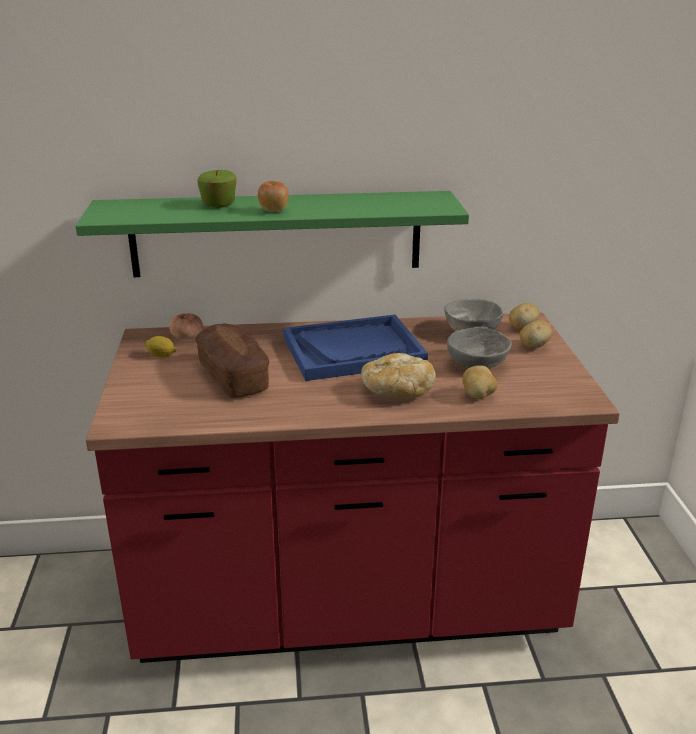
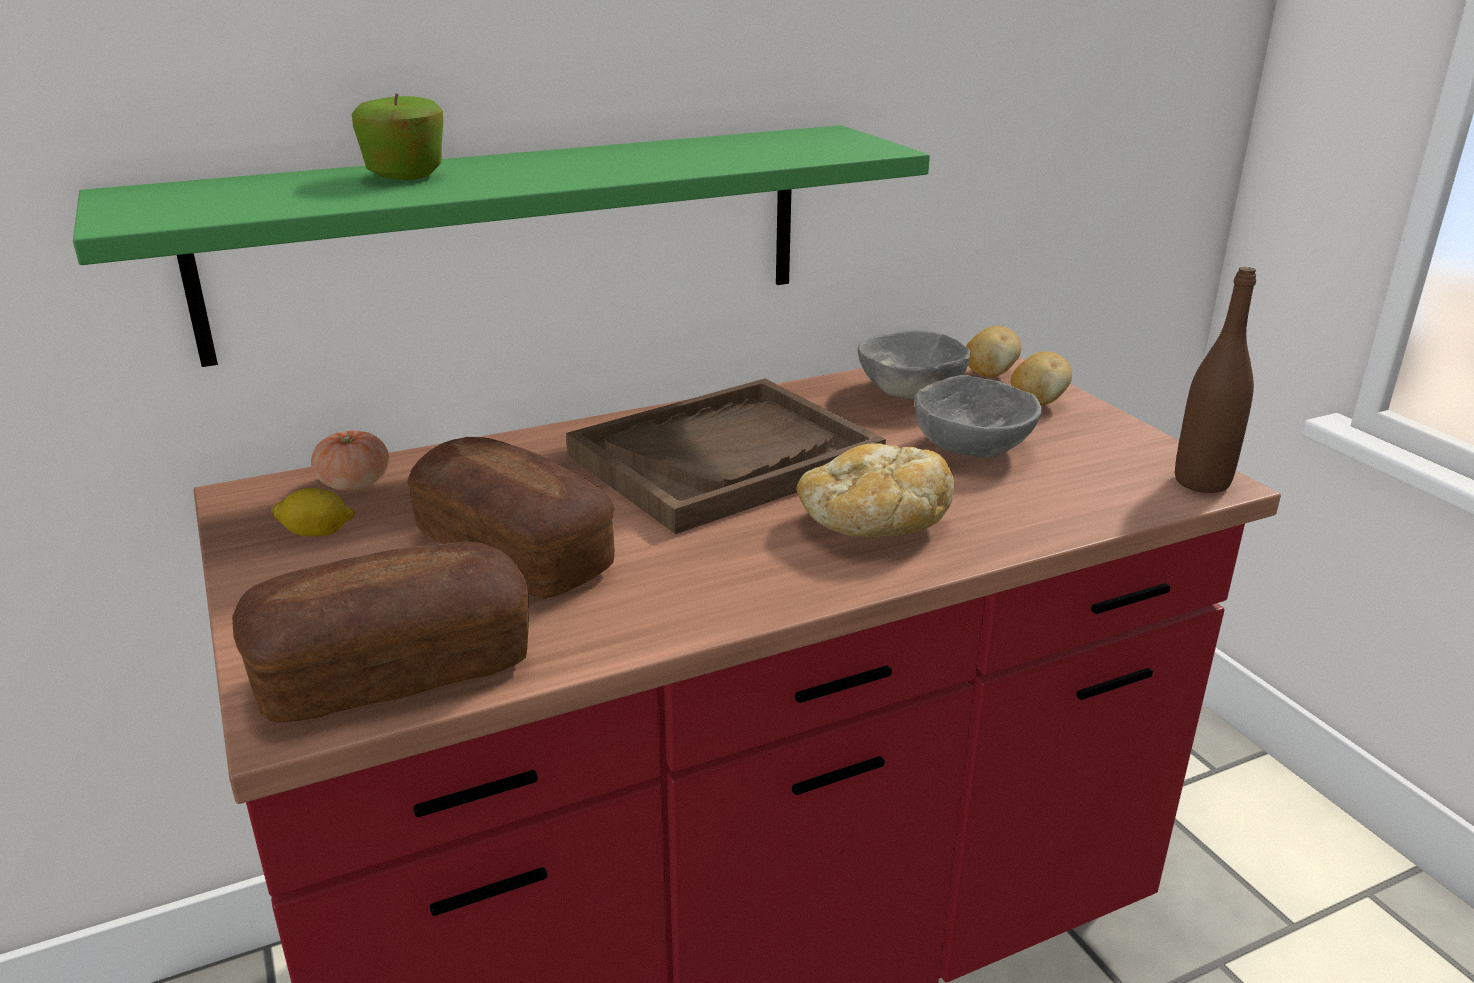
camera: 20 degrees left, 0 degrees up
apple [258,181,289,212] -> none
blue tray [283,315,428,381] -> brown tray [566,379,886,534]
potato [462,366,498,399] -> none
none -> bread [232,541,529,722]
none -> brown bottle [1175,267,1256,493]

